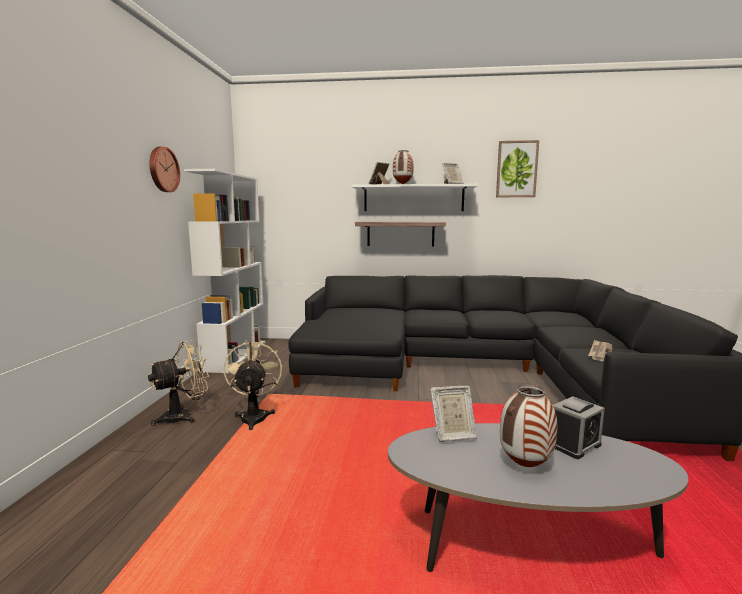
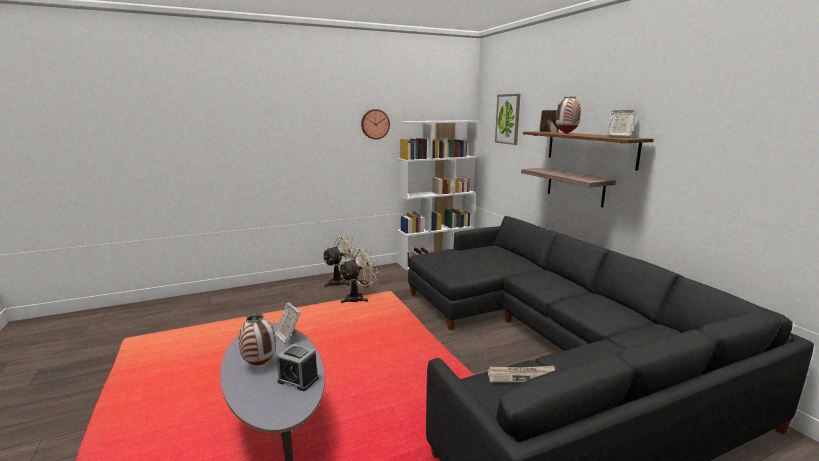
camera: 60 degrees right, 5 degrees up
beige fan [148,340,209,426] -> beige fan turned 60 degrees counterclockwise [322,235,358,287]
white shelf [352,184,478,211] -> brown shelf [523,131,654,171]
picture [496,140,539,197] -> picture moved to [495,94,520,145]

